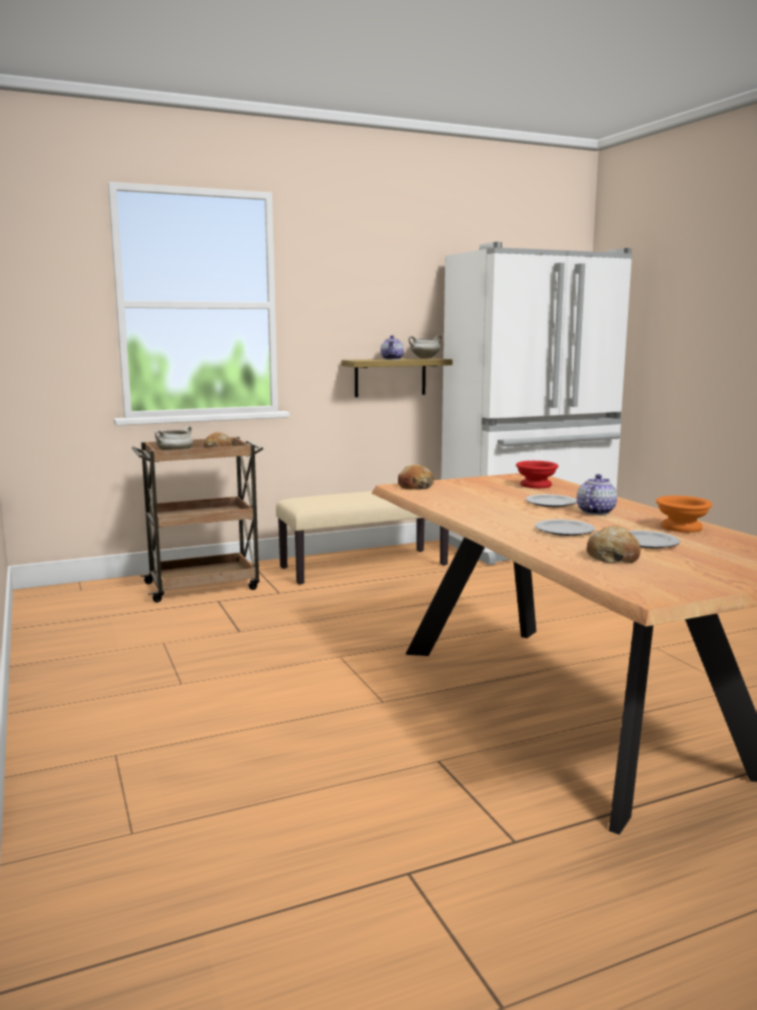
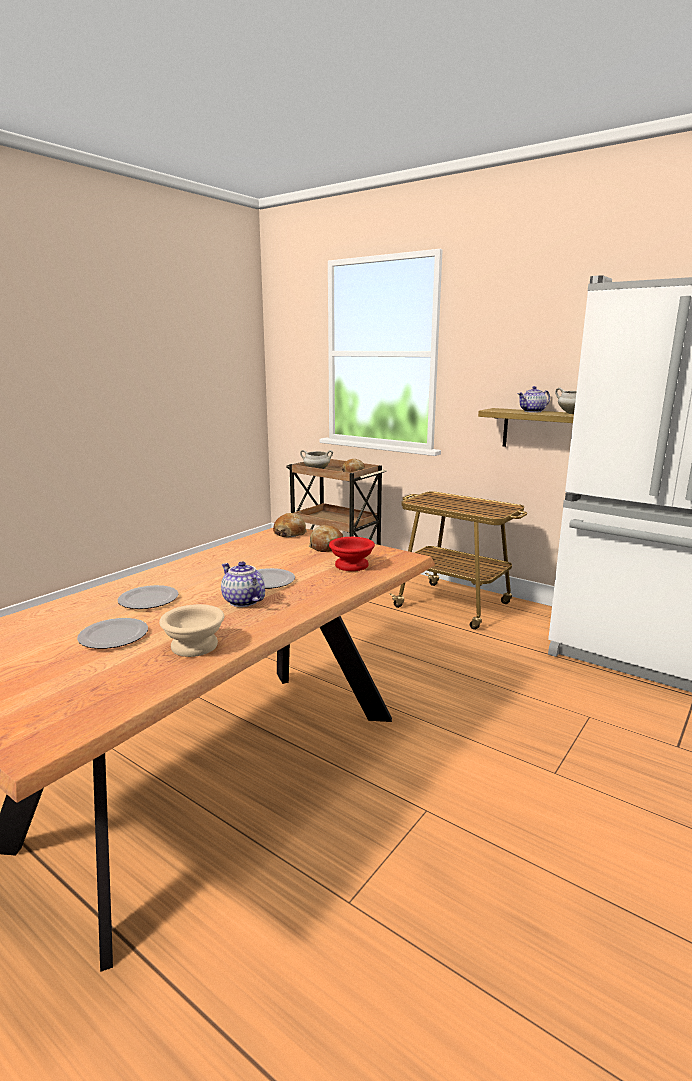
camera: 60 degrees right, 5 degrees up
beige bench [276,491,449,584] -> cart [390,491,527,630]
teapot [577,474,617,515] -> teapot turned 135 degrees counterclockwise [221,561,265,607]
bread [586,526,641,563] -> bread moved to [309,525,343,552]
orange bowl [656,496,712,532] -> beige bowl [159,604,224,657]

